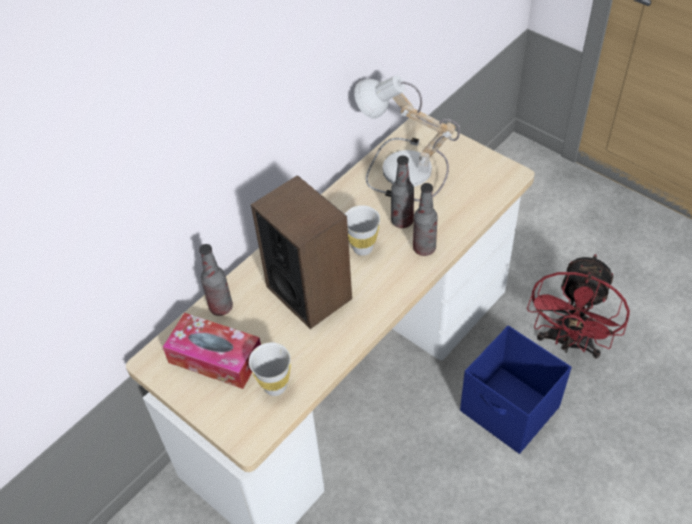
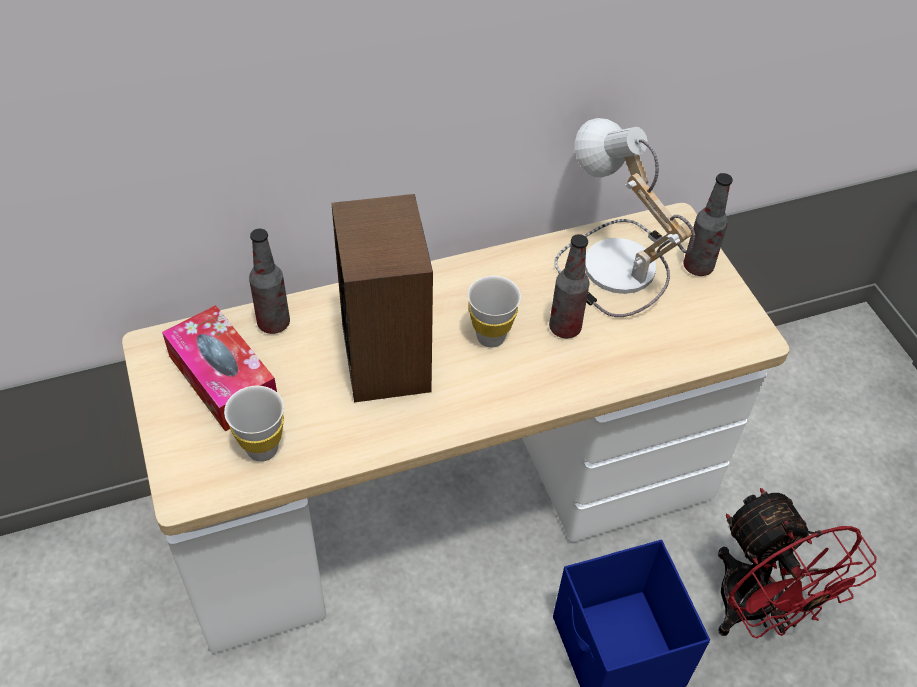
camera: 25 degrees right, 0 degrees up
bottle [413,183,438,256] -> bottle moved to [683,173,733,276]
red fan [527,254,630,359] -> red fan turned 75 degrees counterclockwise [718,488,877,638]

